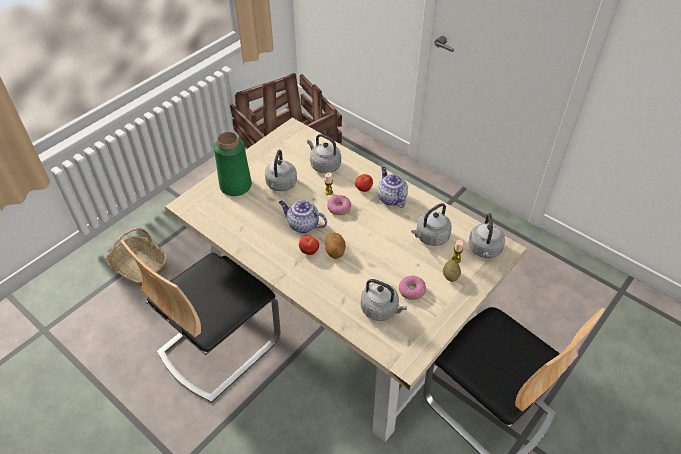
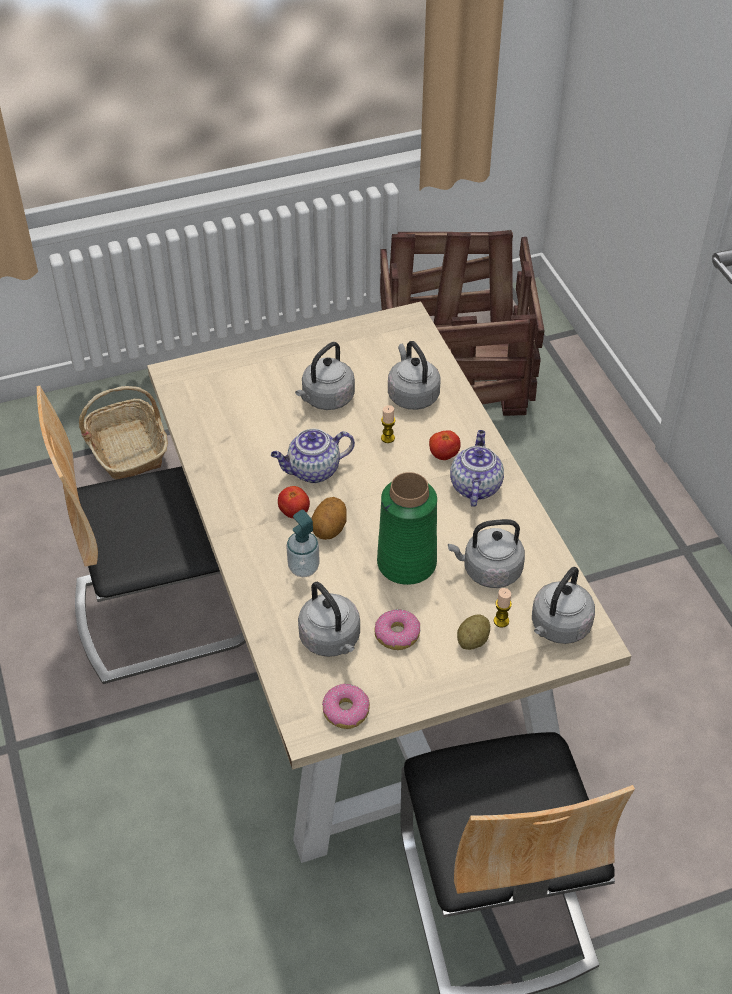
camera: 30 degrees right, 0 degrees up
green vase [214,132,252,196] -> green vase moved to [377,472,437,585]
teapot [279,200,327,233] -> teapot turned 75 degrees counterclockwise [271,429,355,483]
donut [327,195,351,215] -> donut moved to [322,684,370,729]
none -> soap dispenser [286,509,320,577]

